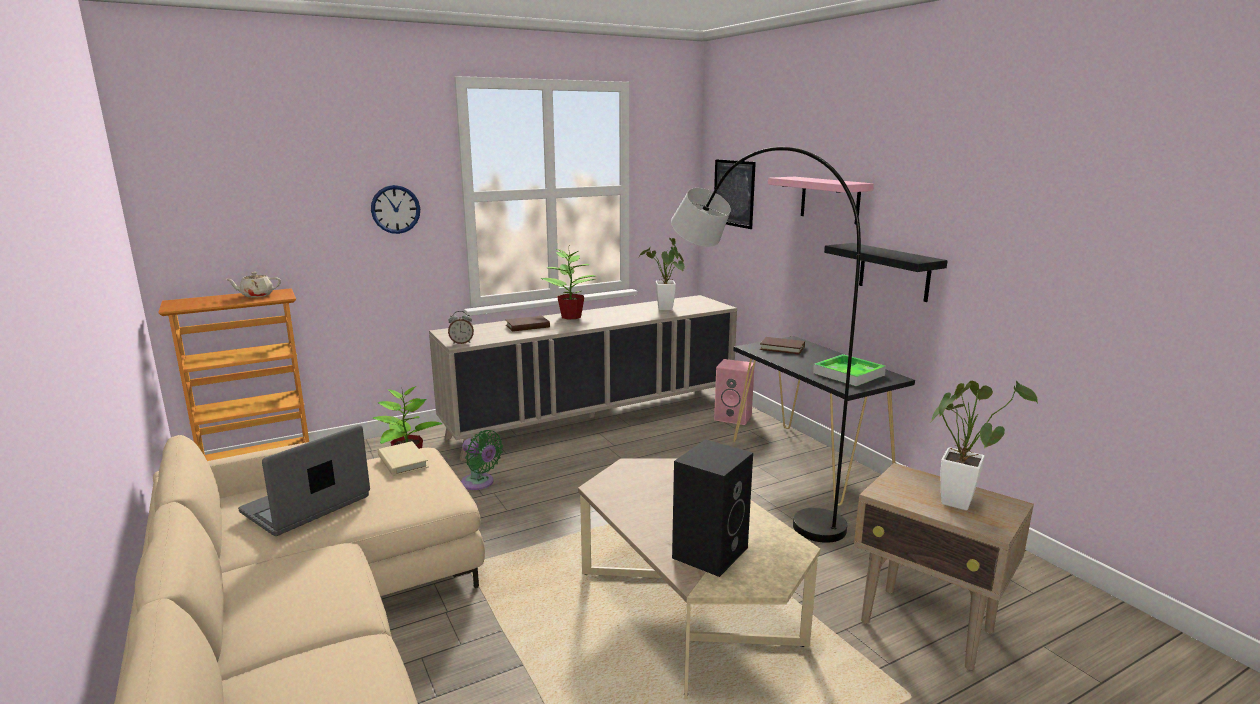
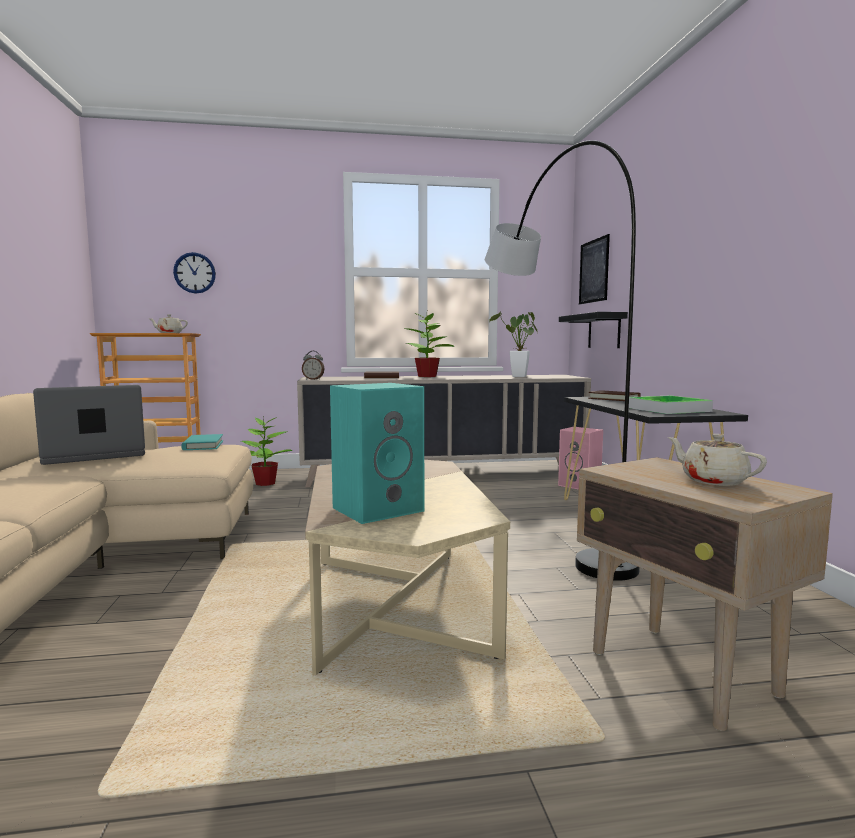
camera: 20 degrees right, 10 degrees down
wall clock [371,185,420,234] -> wall clock moved to [173,252,216,293]
beige book [378,441,429,476] -> turquoise book [181,434,223,450]
green fan [461,430,503,490] -> none
black speaker [672,439,753,577] -> turquoise speaker [330,383,424,524]
pink shelf [768,177,874,224] -> none
black shelf [824,243,948,302] -> black shelf moved to [559,312,628,348]
potted plant [931,380,1038,510] -> beige teapot [668,434,767,486]

